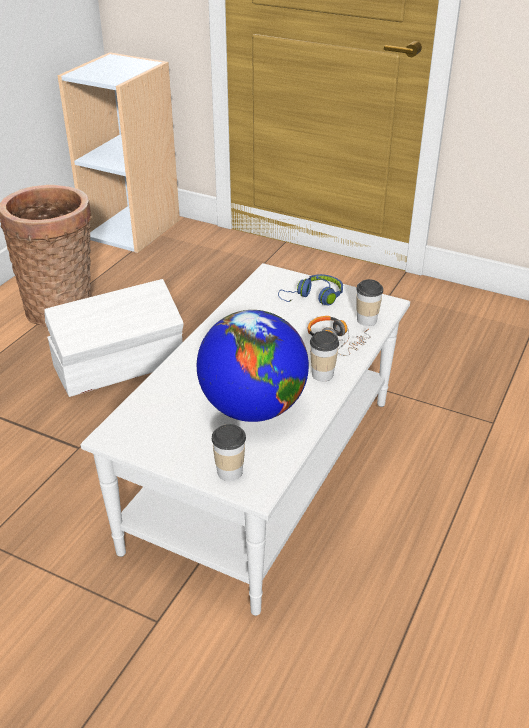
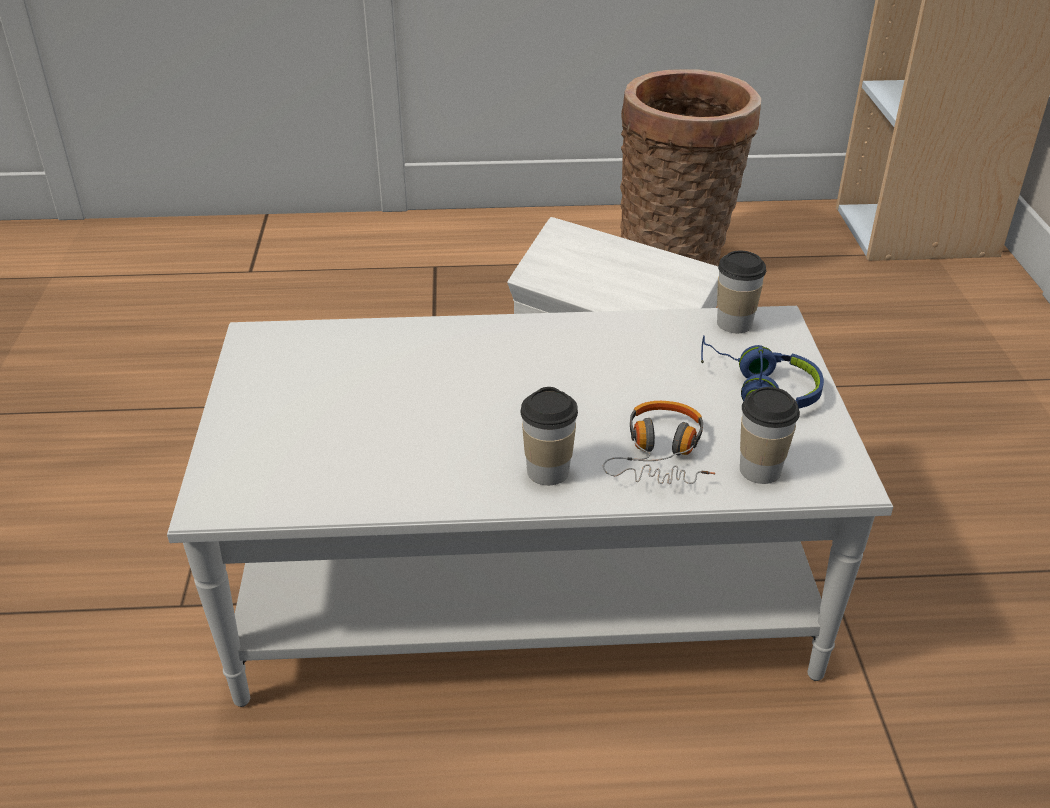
camera: 60 degrees right, 0 degrees up
globe [197,310,309,422] -> none
cup [212,424,246,481] -> cup moved to [717,251,766,333]

